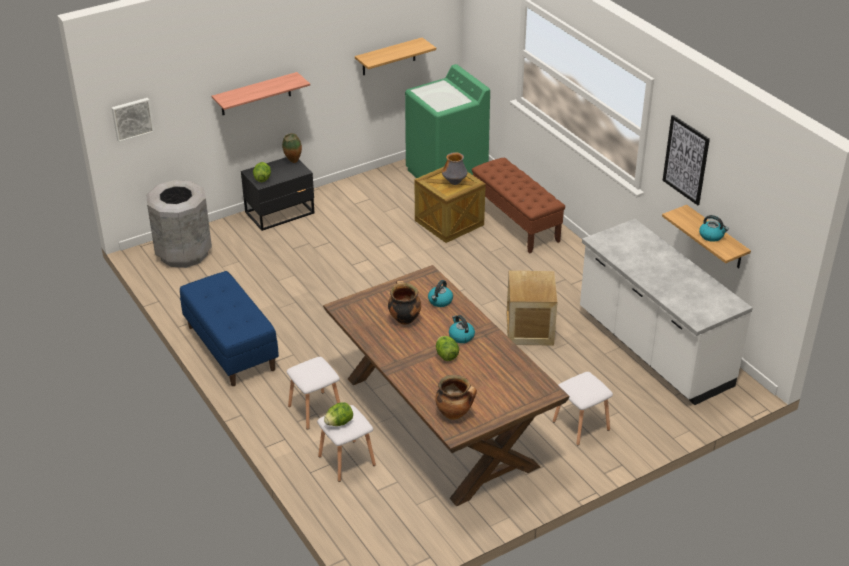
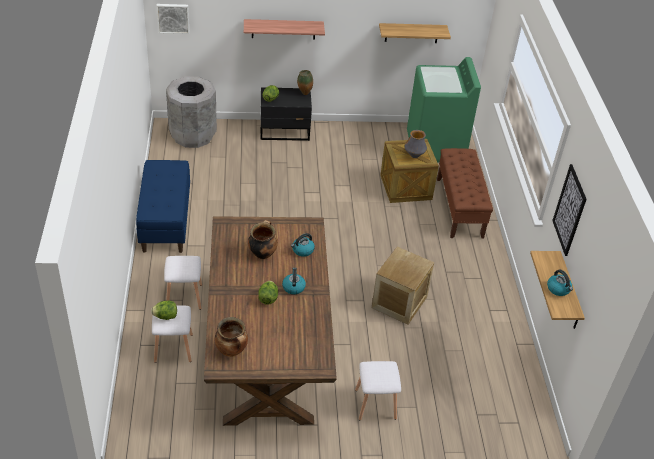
camera: 25 degrees right, 5 degrees up
white counter [580,219,753,405] -> none

